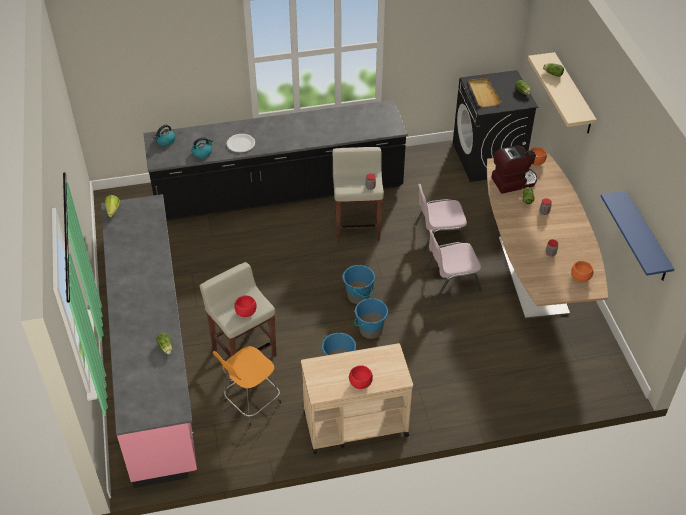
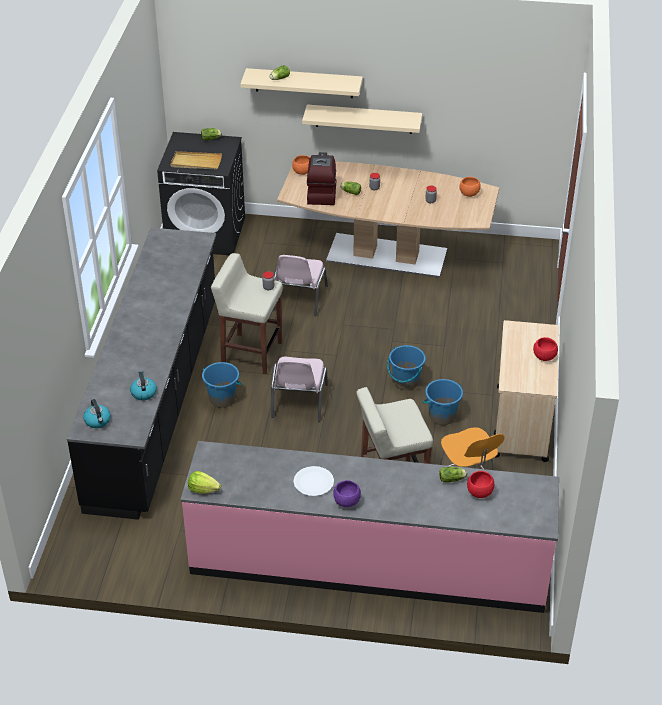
camera: 70 degrees left, 5 degrees down
white plate [227,134,255,152] -> white plate moved to [294,466,334,496]
red bowl [234,295,257,317] -> red bowl moved to [467,471,494,498]
blue bucket [343,264,375,304] -> blue bucket moved to [202,362,242,408]
pink chair [424,230,482,299] -> pink chair moved to [271,357,328,421]
blue shelf [601,190,674,281] -> none
none -> beige shelf [302,105,422,134]
none -> purple bowl [333,480,361,507]

